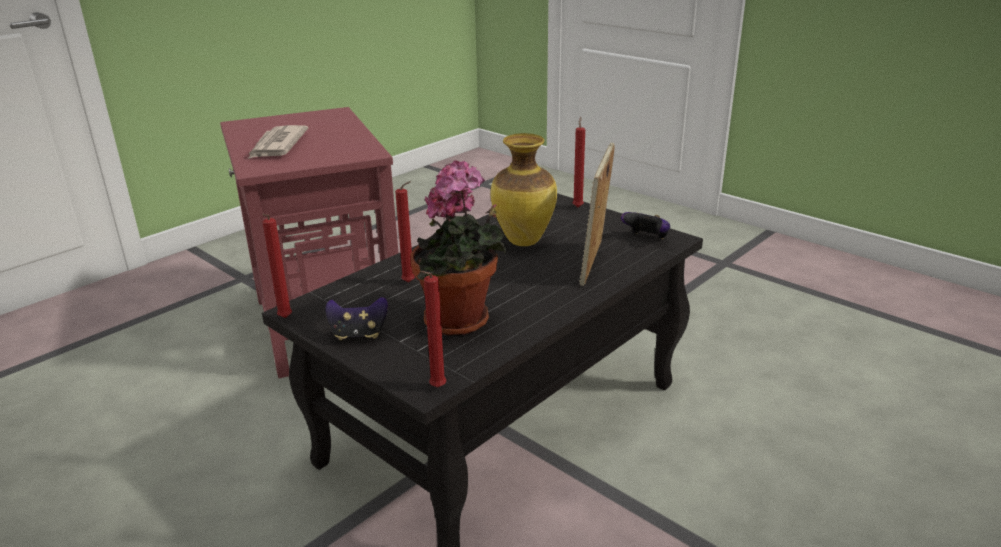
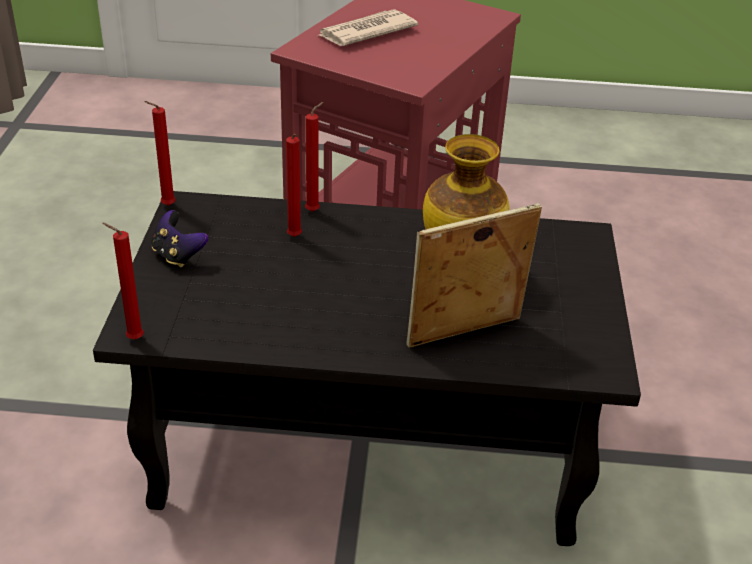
camera: 50 degrees right, 10 degrees up
potted plant [411,160,507,336] -> none
red candle [573,117,585,207] -> red candle moved to [305,102,324,212]
game controller [621,212,670,239] -> none

